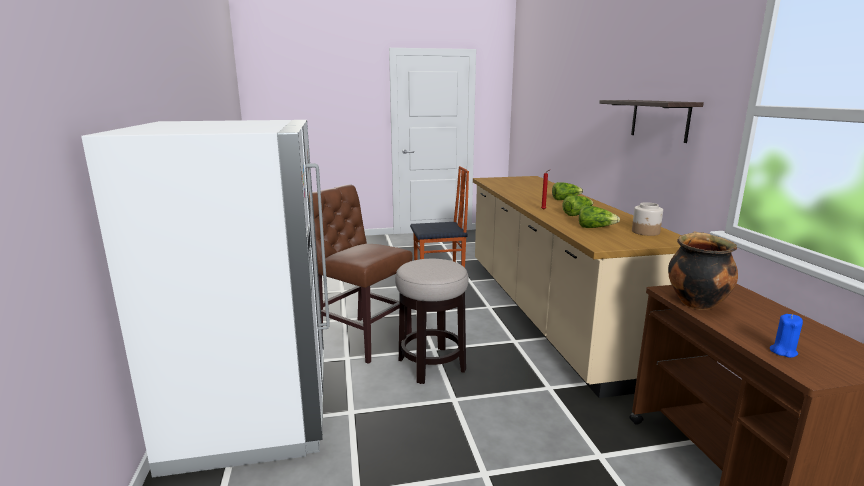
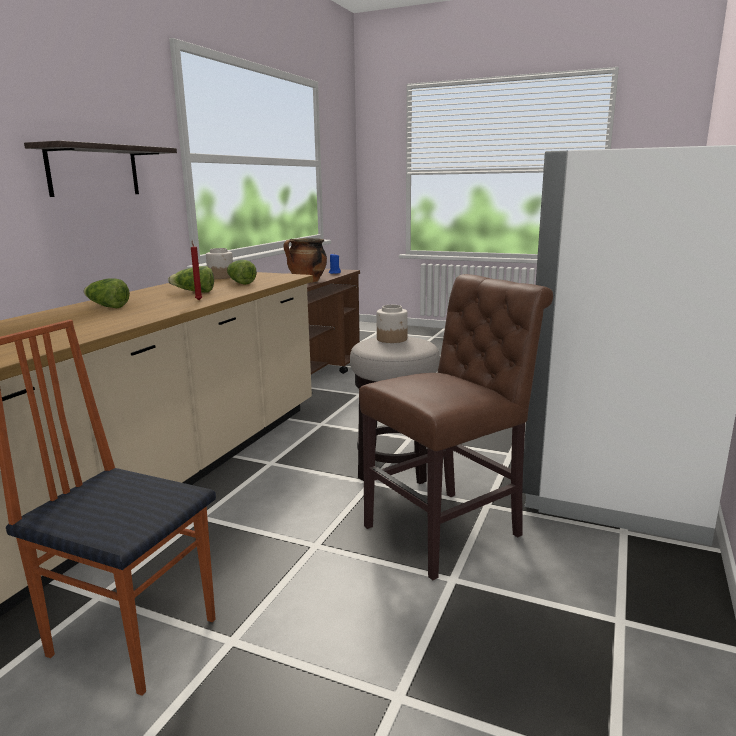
camera: 145 degrees left, 0 degrees up
brown chair [312,185,412,364] -> brown chair turned 105 degrees counterclockwise [359,274,553,580]
none -> jar [377,305,408,343]

